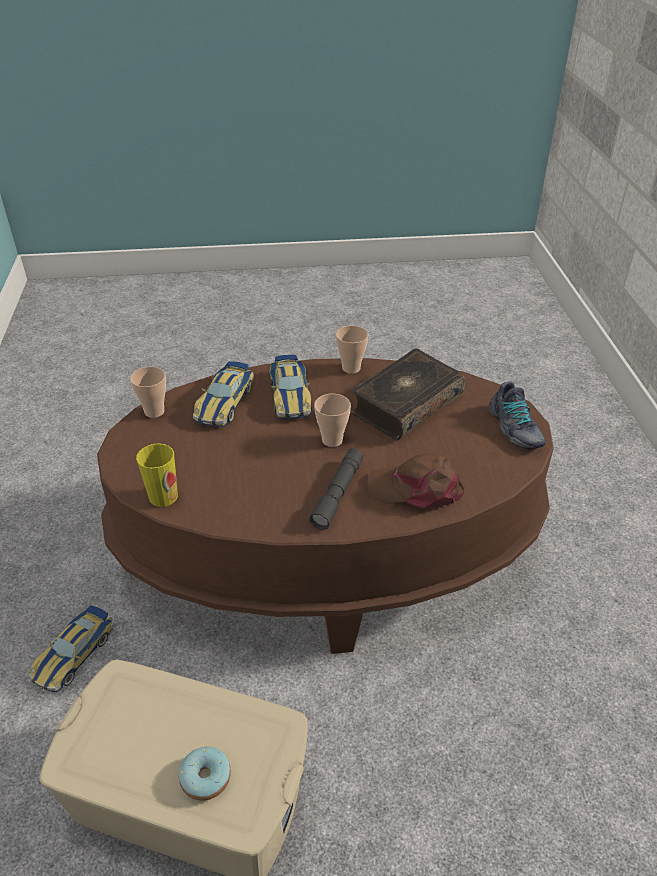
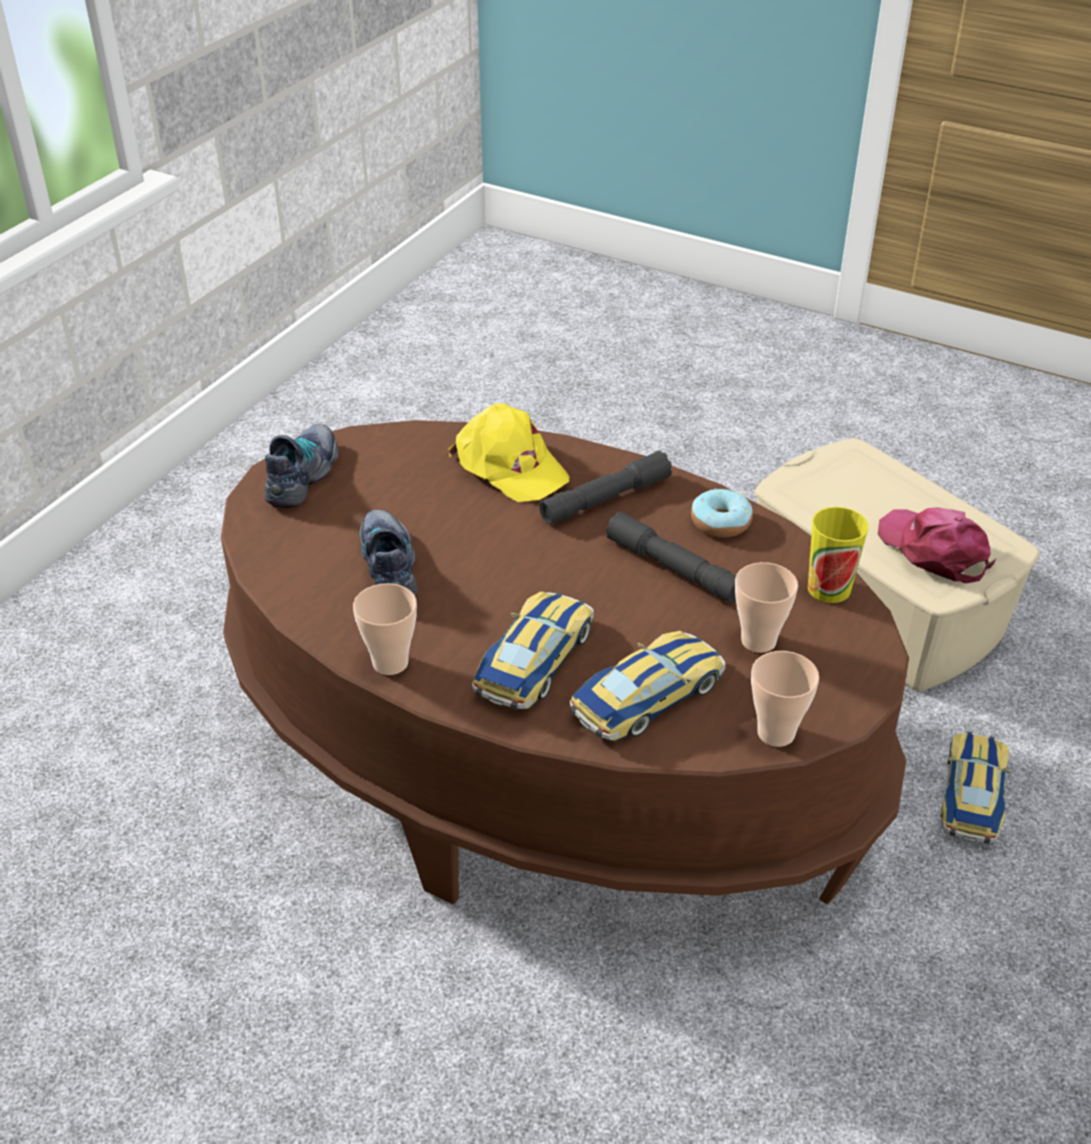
camera: 145 degrees left, 0 degrees up
toy car [29,605,114,692] -> toy car turned 45 degrees counterclockwise [941,732,1010,844]
donut [179,747,231,801] -> donut moved to [691,488,753,537]
cup [314,394,351,447] -> cup moved to [735,562,798,653]
book [350,348,466,441] -> shoe [359,510,417,596]
brown cap [368,453,464,509] -> yellow cap [448,403,569,502]
none -> grey flashlight [606,511,736,603]
none -> pink cap [878,507,996,584]

